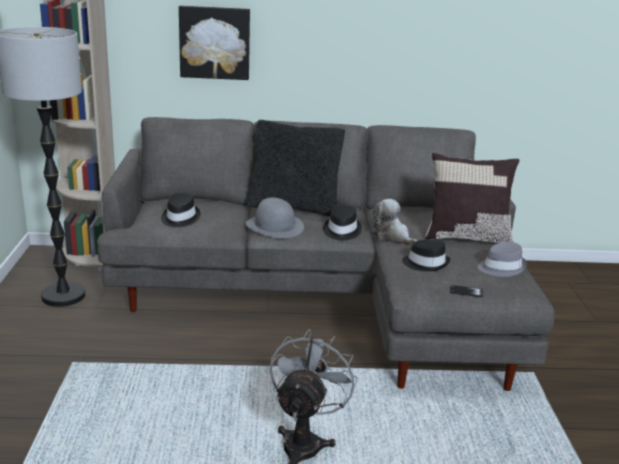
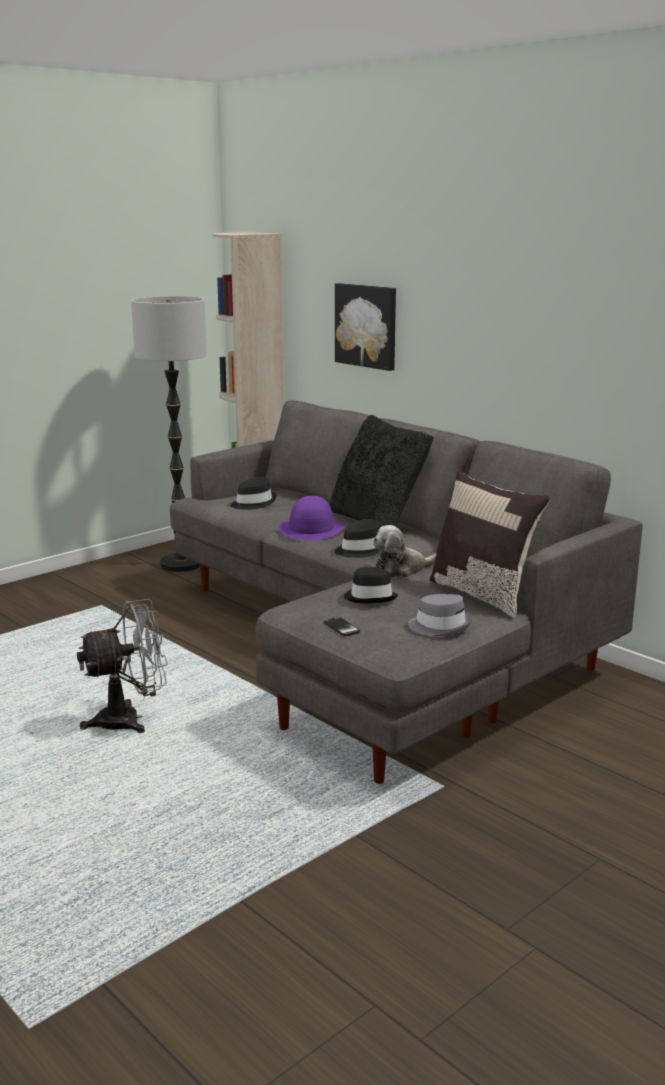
camera: 50 degrees right, 5 degrees down
grey hat [246,197,304,238] -> purple hat [279,496,344,541]
plush toy [372,199,417,246] -> plush toy turned 120 degrees counterclockwise [372,525,436,577]

